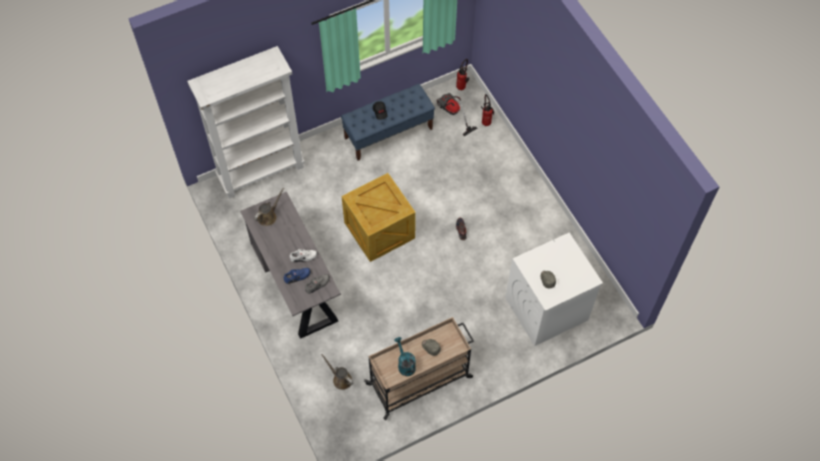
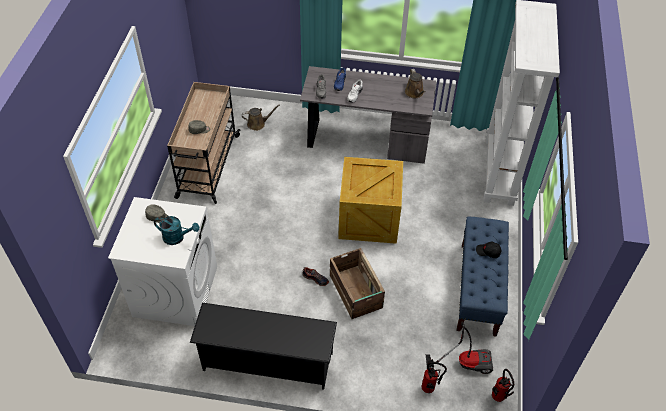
camera: 125 degrees right, 10 degrees down
turquoise watering can [394,337,416,376] -> turquoise watering can moved to [154,216,199,245]
none -> black shoe rack [190,303,337,390]
none -> crate [330,248,385,319]

